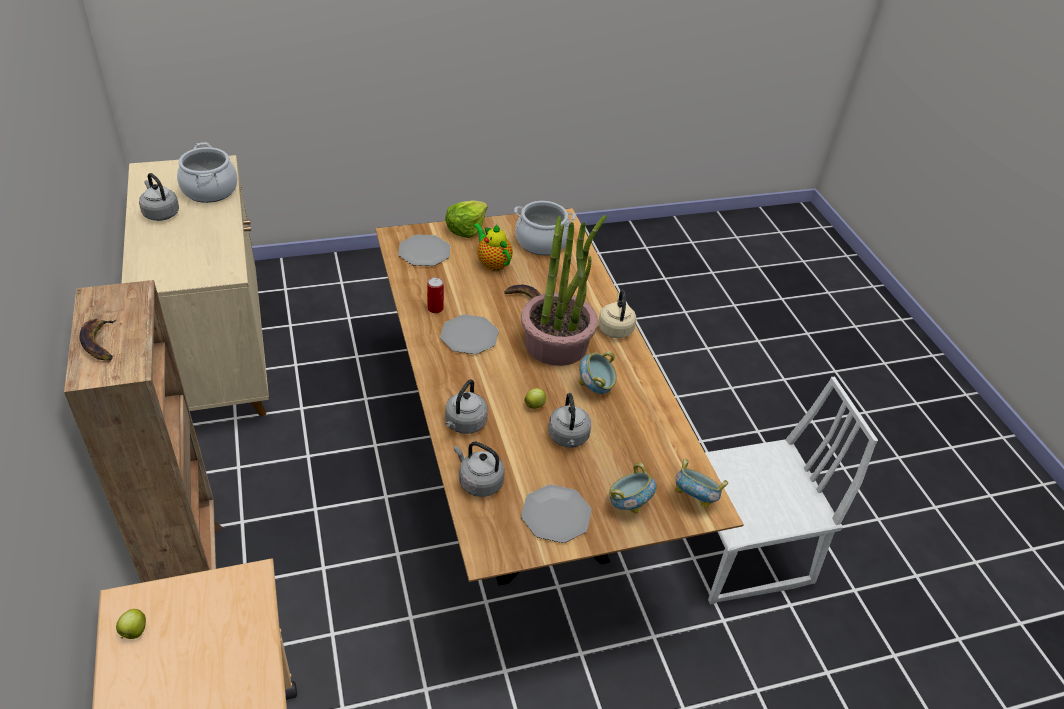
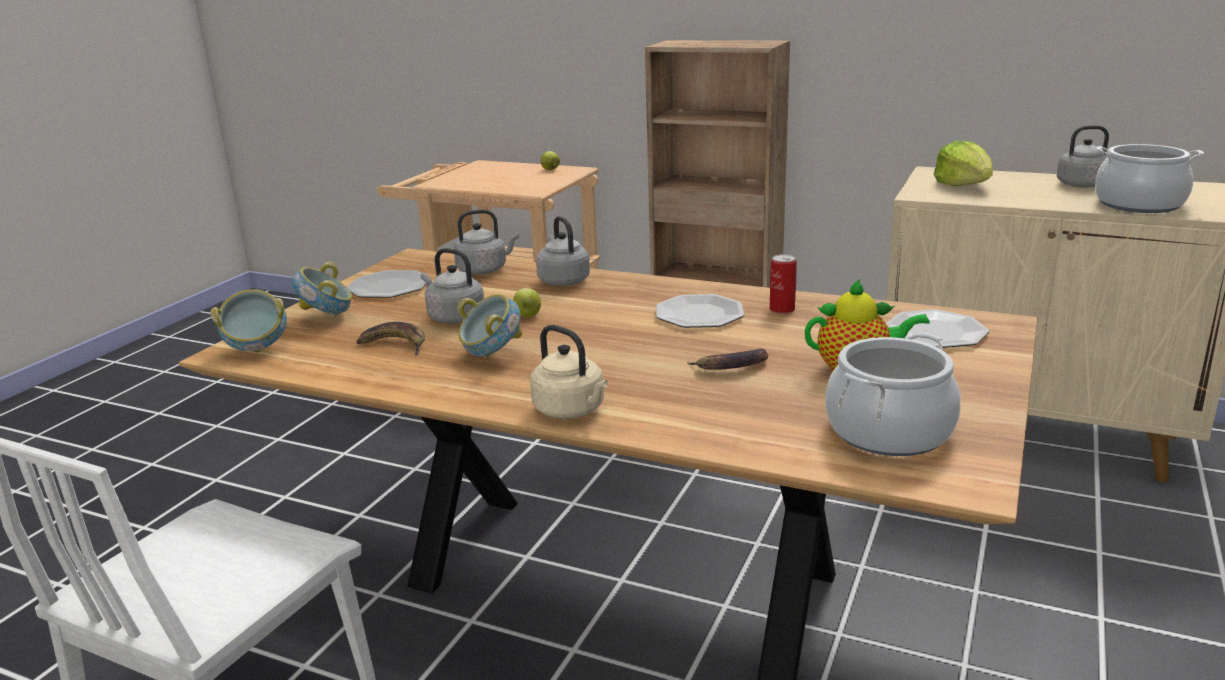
camera: 135 degrees right, 20 degrees down
banana [80,319,116,360] -> banana moved to [356,322,425,355]
lettuce [445,200,488,238] -> lettuce moved to [934,141,993,187]
potted plant [521,215,607,366] -> none

